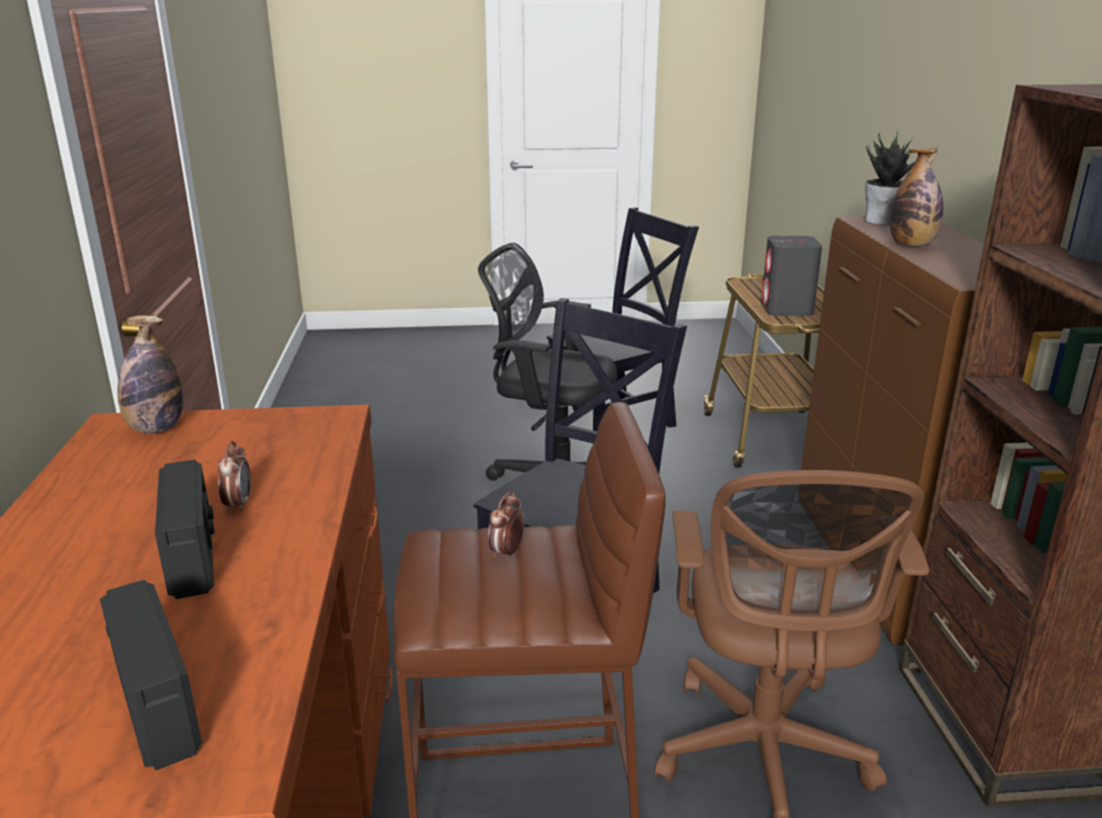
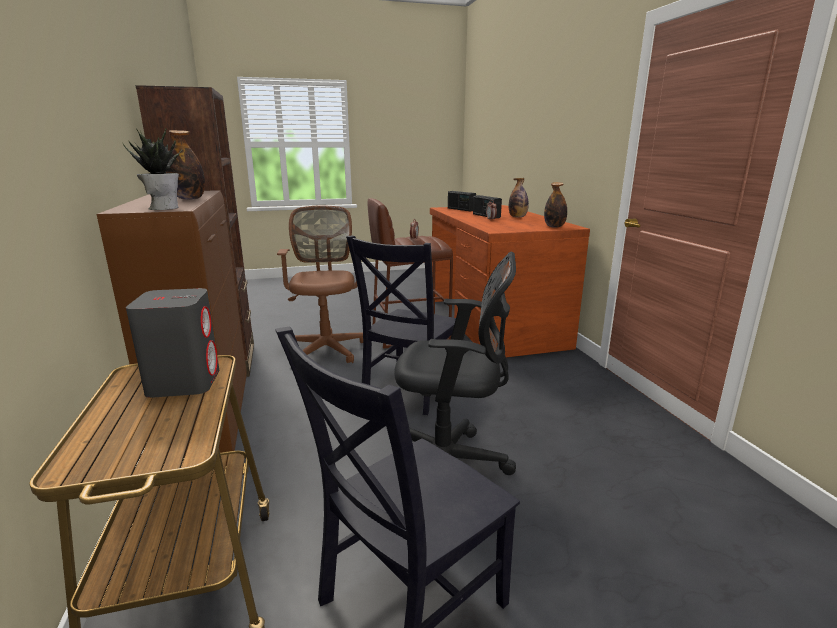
camera: 170 degrees right, 5 degrees down
none -> bottle [509,178,529,217]

